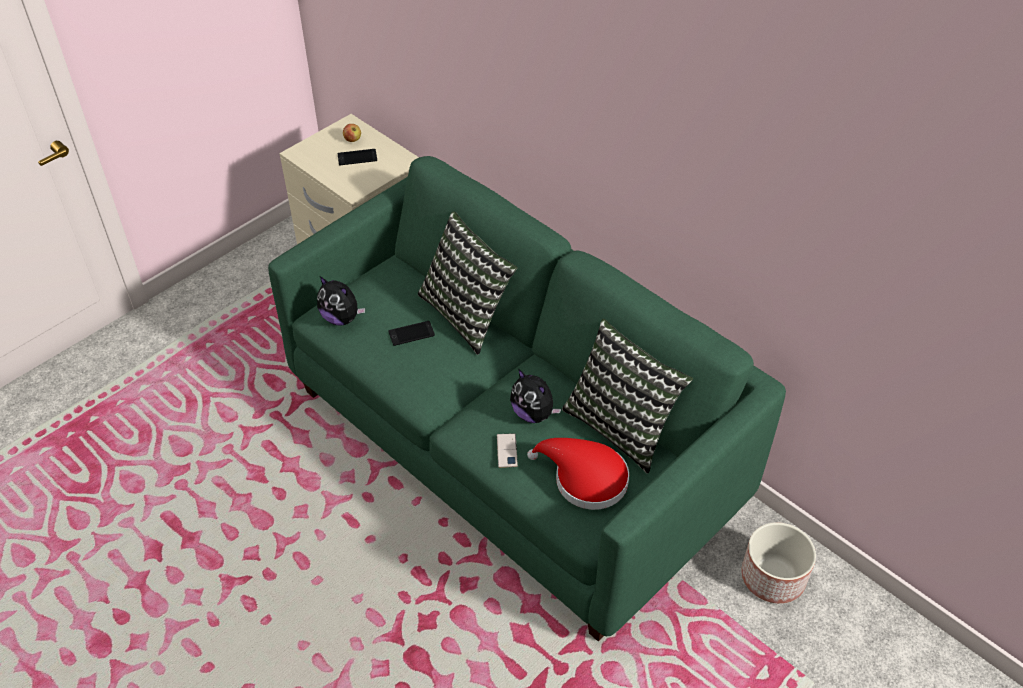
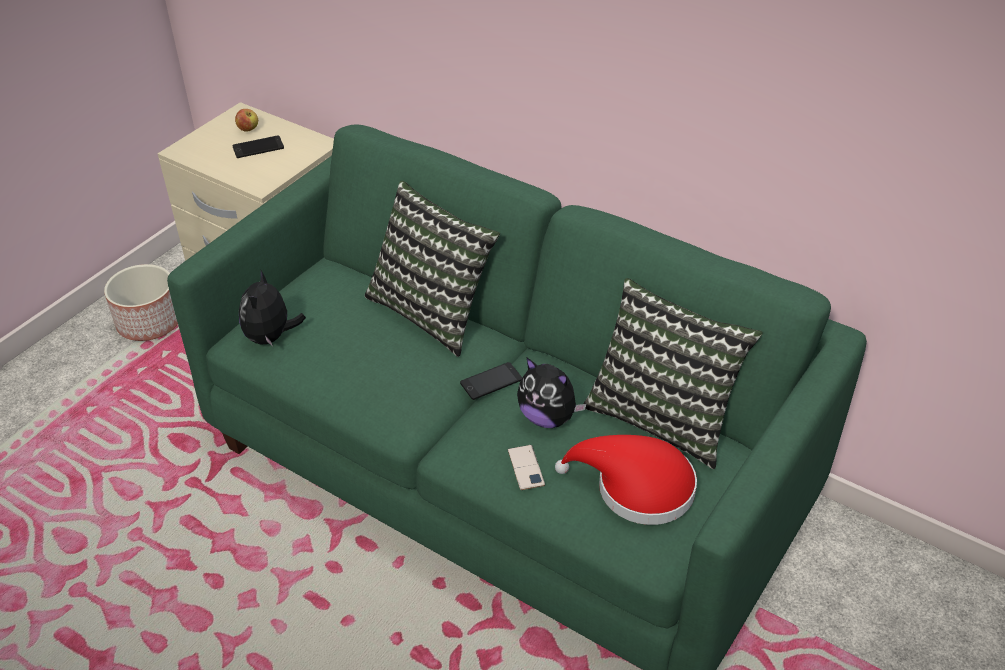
camera: 10 degrees left, 5 degrees down
plush toy [317,276,365,325] -> plush toy turned 75 degrees clockwise [239,270,306,346]
phone [389,321,435,346] -> phone moved to [460,362,522,400]
planter [741,522,816,603] -> planter moved to [104,264,178,341]

